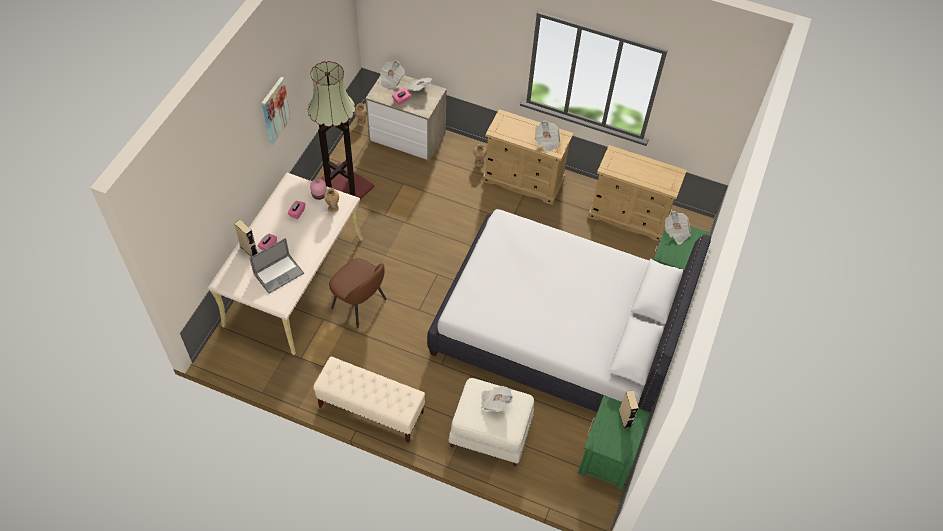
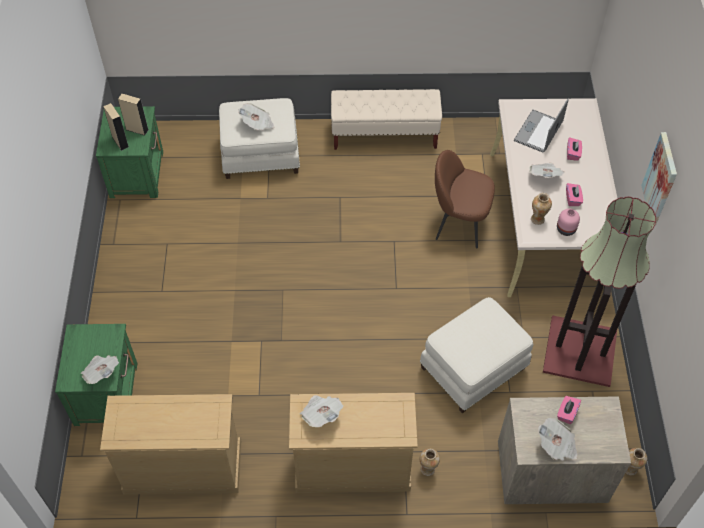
camera: 160 degrees right, 0 degrees up
beige speaker [234,220,257,257] -> beige speaker moved to [118,94,149,135]
newspaper [379,61,405,89] -> newspaper moved to [529,163,564,178]
white bed [427,209,711,412] -> none
none -> white ottoman [420,297,533,413]

